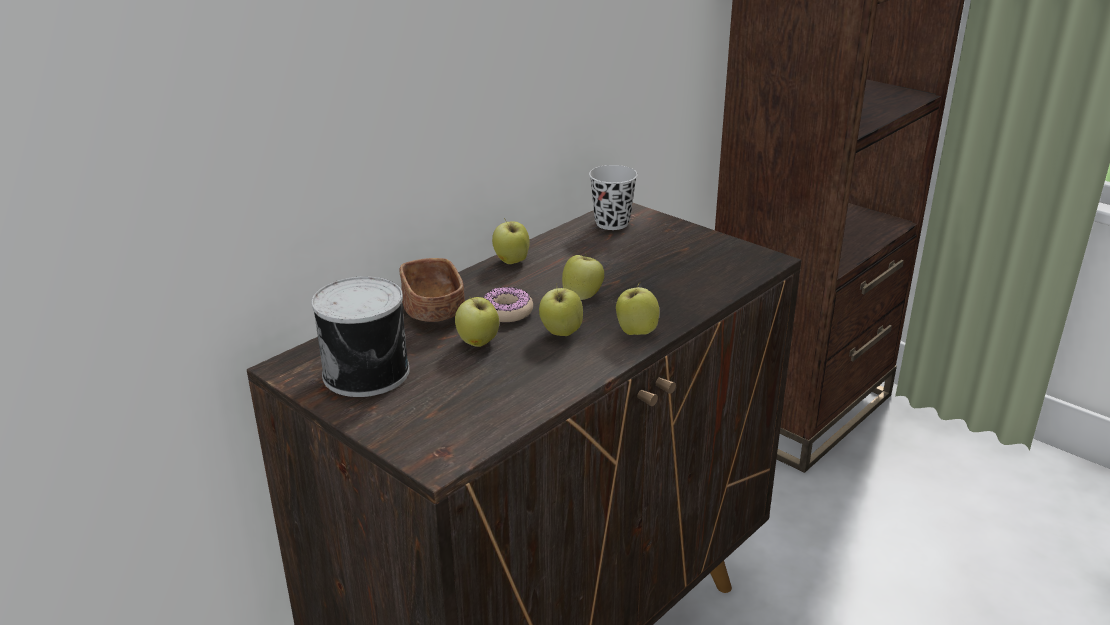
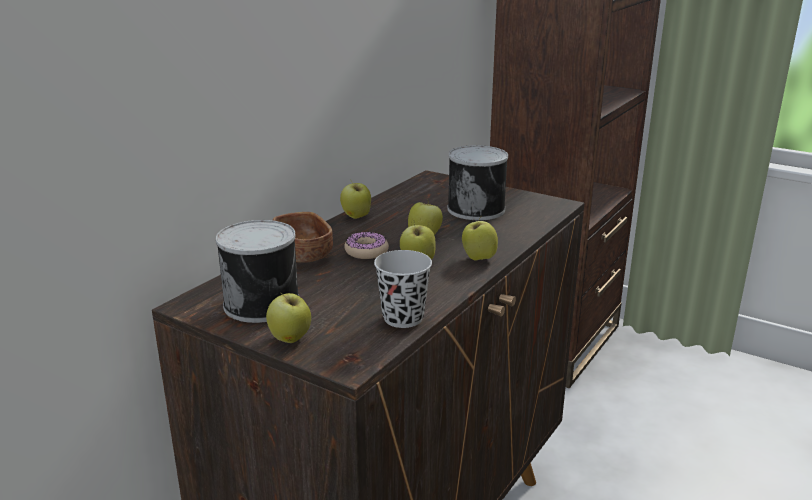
camera: 10 degrees left, 5 degrees down
apple [455,296,499,347] -> apple moved to [266,293,311,343]
black cup [589,165,638,230] -> black cup moved to [374,250,432,328]
none -> can [447,145,508,220]

